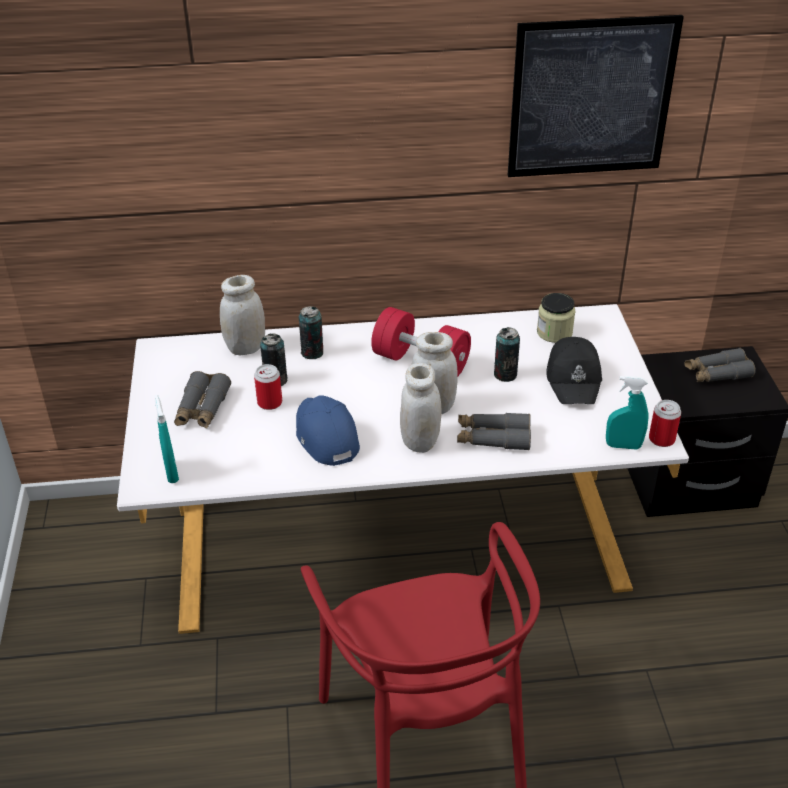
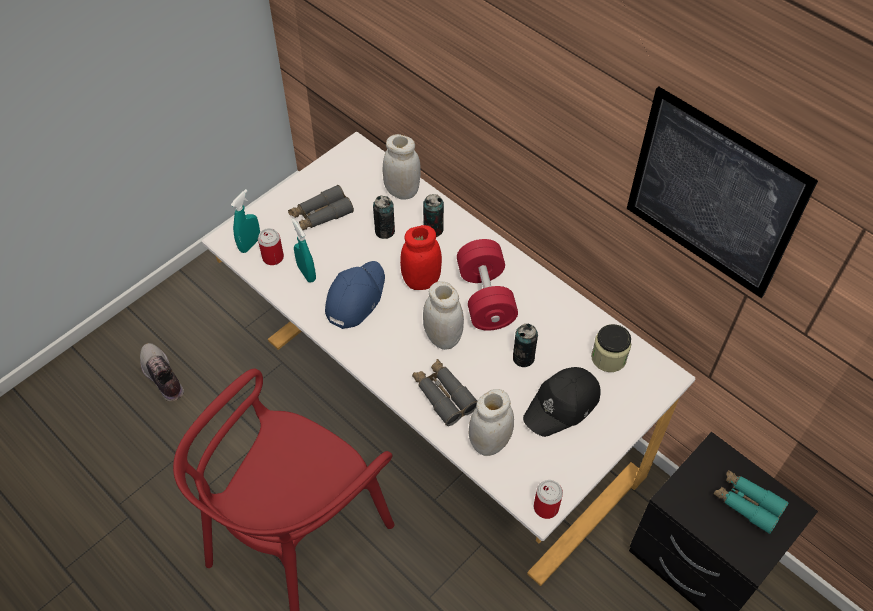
camera: 50 degrees right, 15 degrees up
can [254,364,282,410] -> can moved to [258,228,284,265]
white jar [400,363,442,453] -> white jar moved to [469,389,514,456]
turquoise spray bottle [606,376,648,450] -> turquoise spray bottle moved to [292,219,316,282]
grey binoculars [685,348,756,382] -> turquoise binoculars [713,470,788,534]
none -> shoe [140,343,184,402]
none -> red jar [400,225,442,290]

